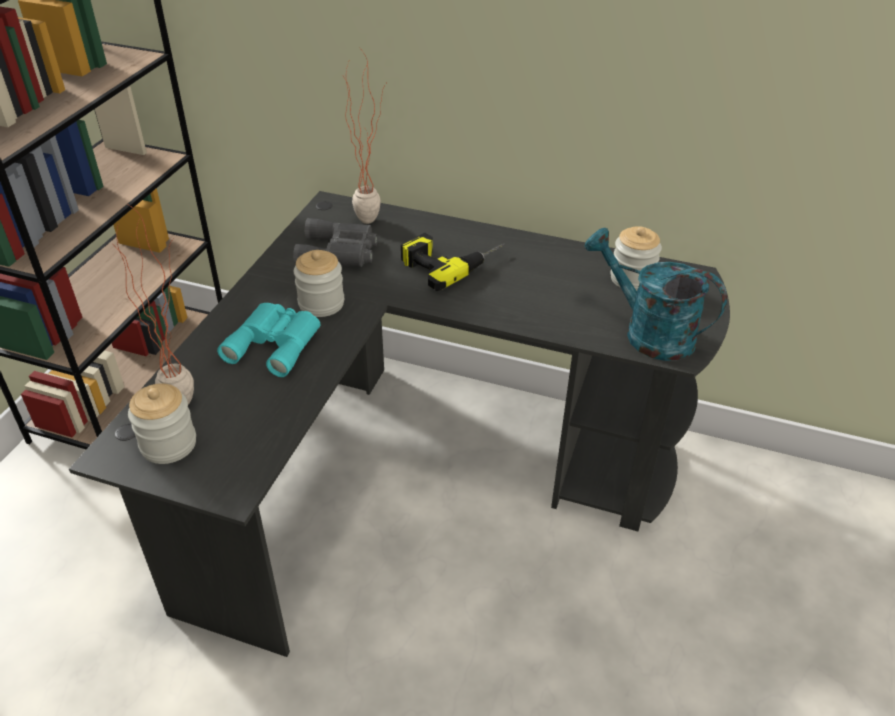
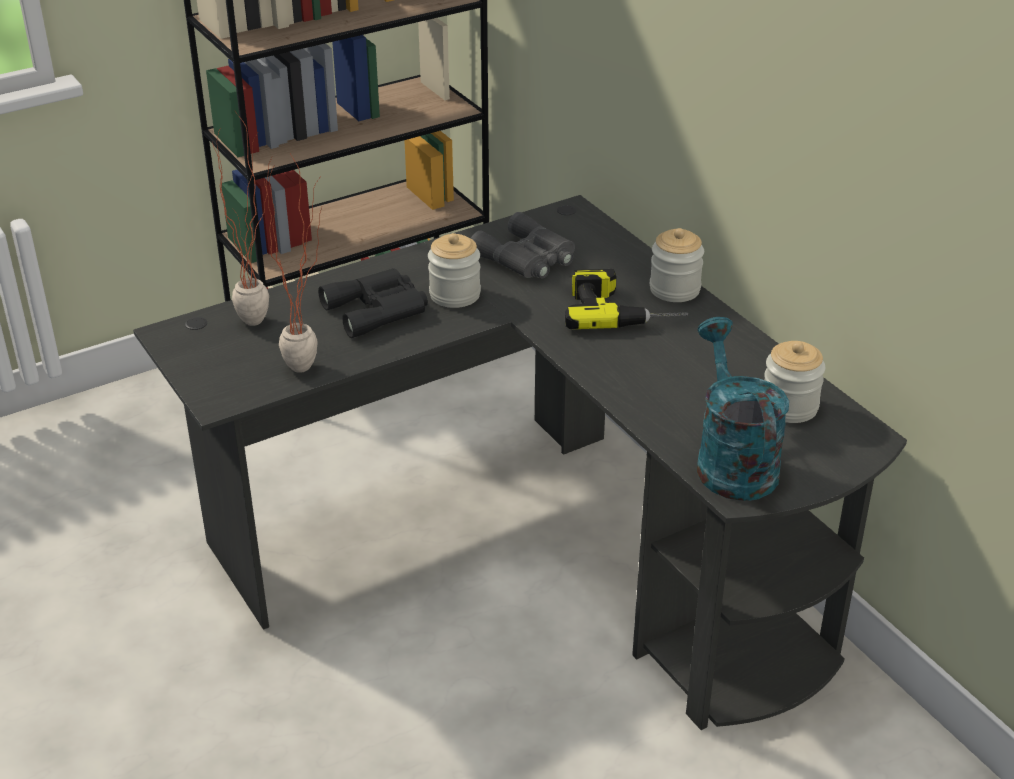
camera: 40 degrees right, 5 degrees down
jar [128,384,196,464] -> jar moved to [650,228,704,302]
turquoise binoculars [217,303,320,377] -> black binoculars [318,268,428,338]
potted plant [343,46,386,224] -> potted plant moved to [264,155,322,373]

